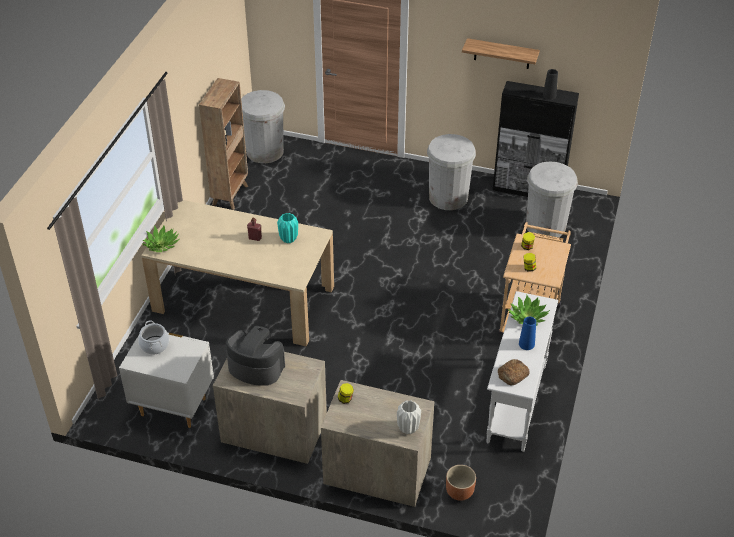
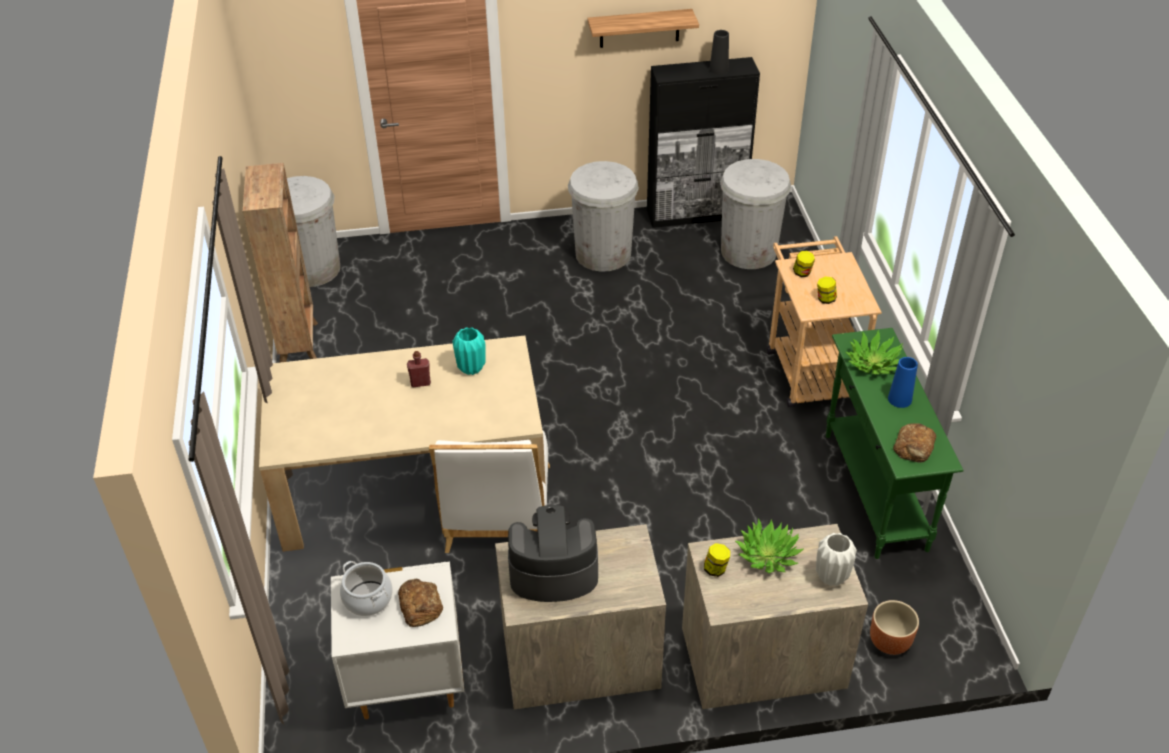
camera: 25 degrees left, 0 degrees up
potted plant [142,225,179,252] -> potted plant moved to [735,518,804,573]
white console table [486,291,558,452] -> green console table [826,328,964,559]
none -> bread [398,579,443,627]
none -> white chair [429,431,550,553]

